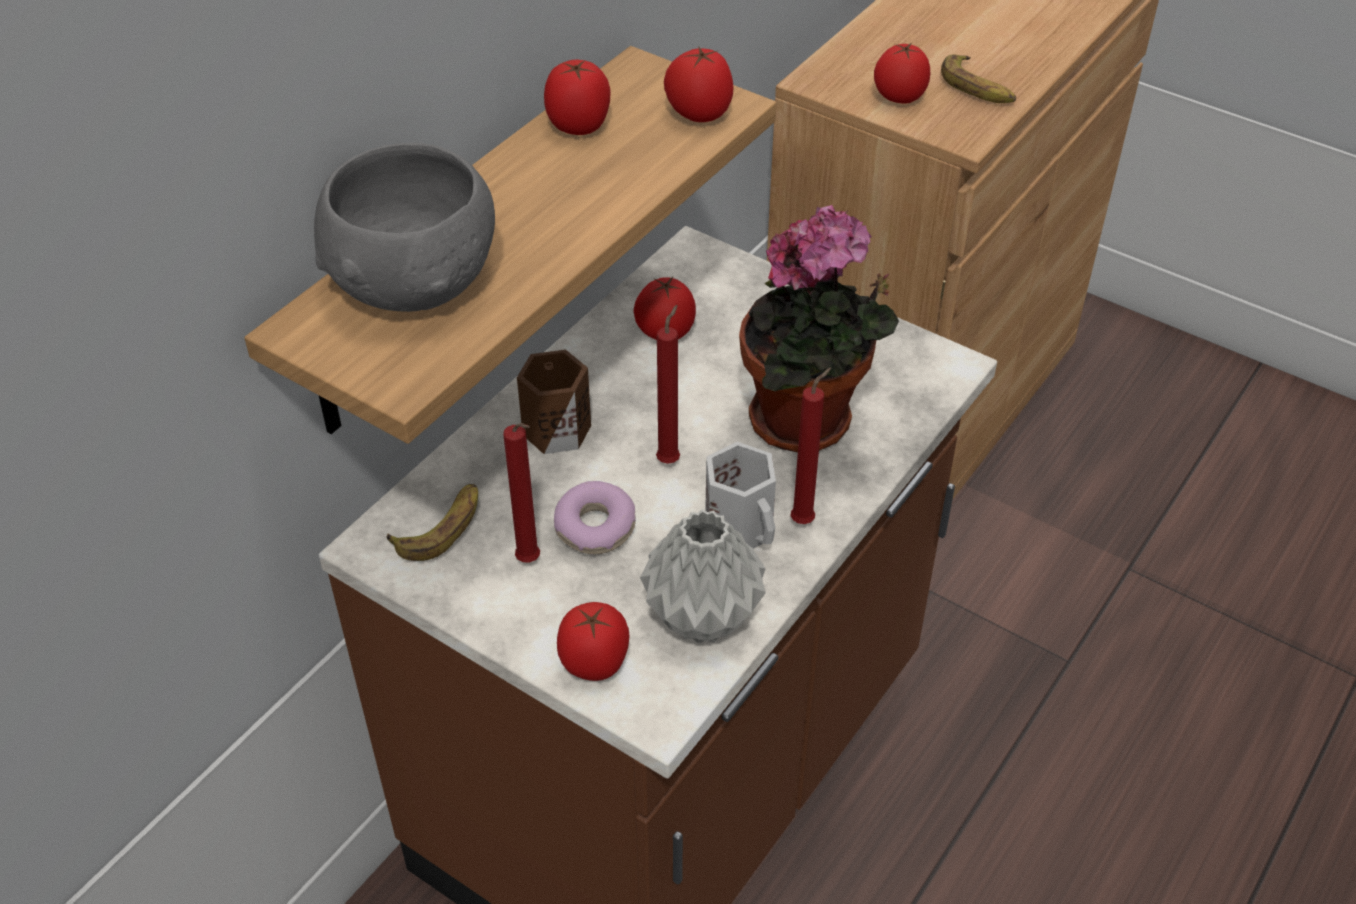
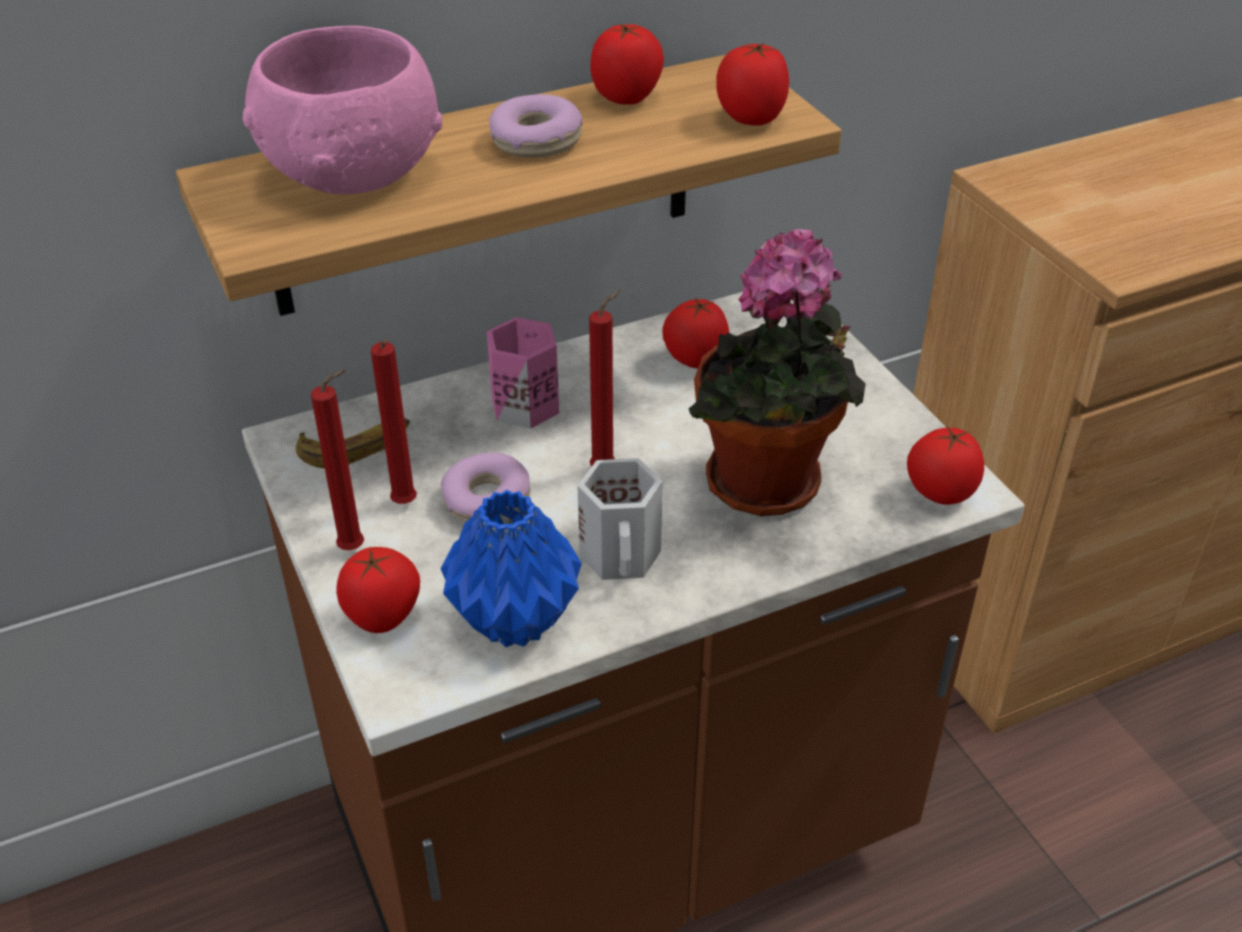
camera: 30 degrees right, 5 degrees down
grey bowl [314,143,495,312] -> pink bowl [243,26,442,194]
brown mug [517,350,591,454] -> pink mug [487,317,559,429]
grey vase [640,509,766,644] -> blue vase [441,490,582,647]
red candle [790,368,831,524] -> red candle moved to [311,369,364,550]
tomato [874,42,930,104] -> tomato moved to [907,426,984,505]
banana [941,55,1016,103] -> none
none -> donut [489,94,582,158]

